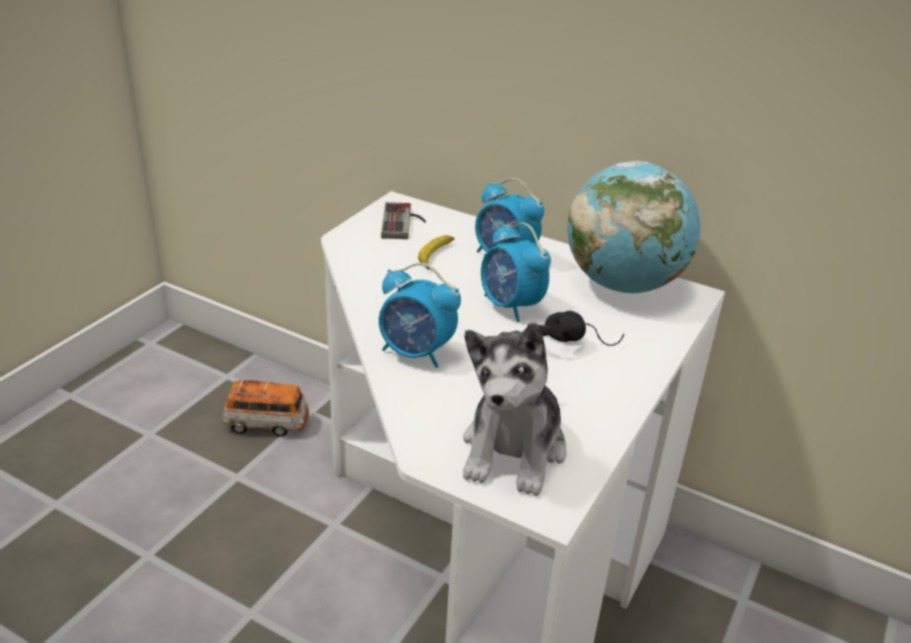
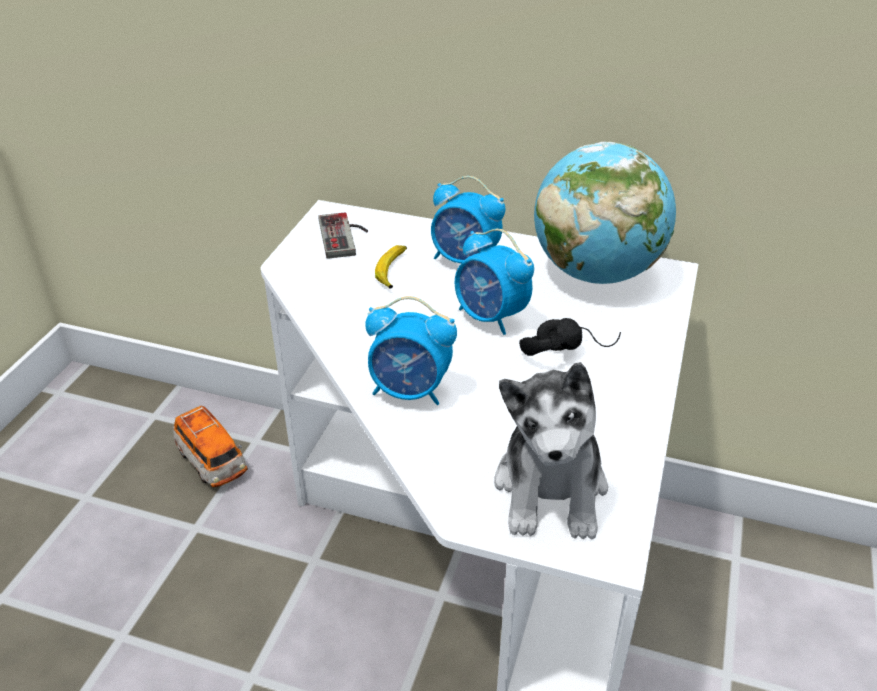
camera: 10 degrees left, 5 degrees up
toy car [222,379,309,437] -> toy car turned 60 degrees clockwise [173,406,248,487]

